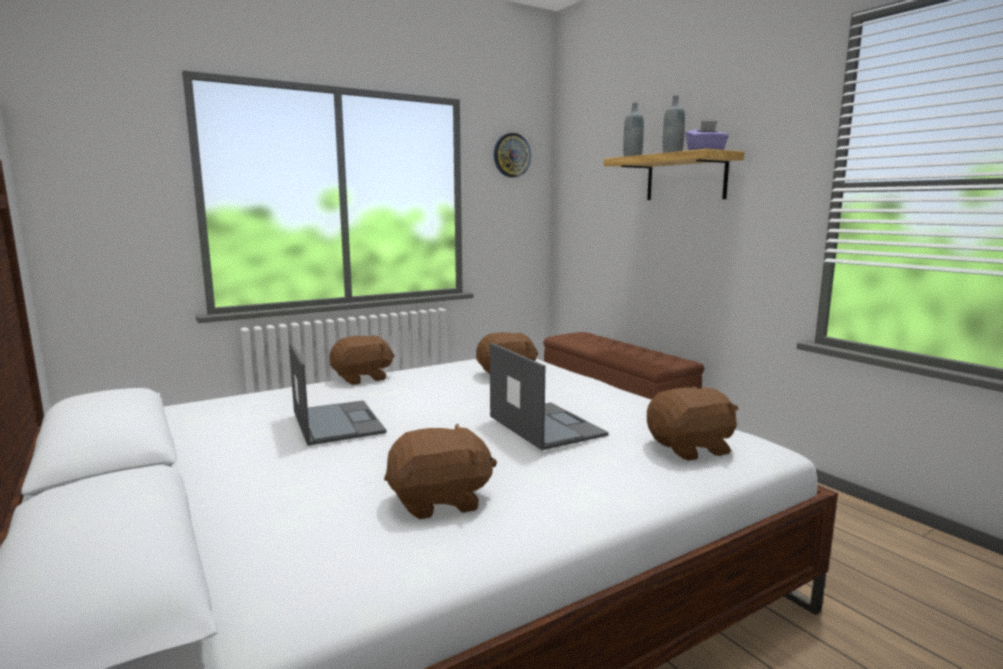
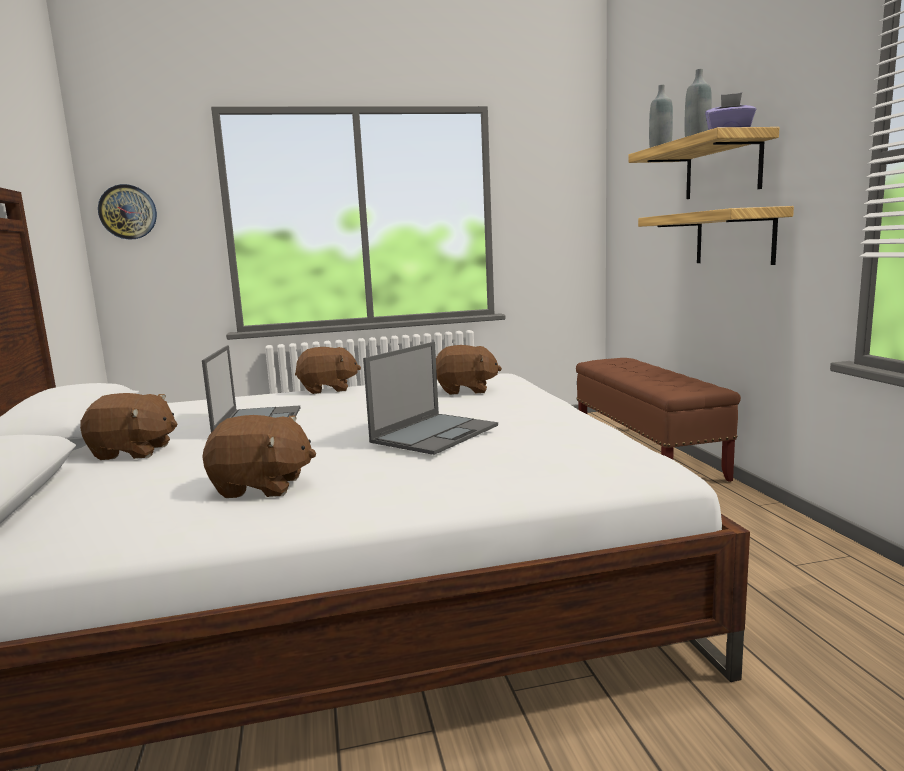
camera: 20 degrees right, 0 degrees up
laptop [490,343,609,450] -> laptop turned 45 degrees clockwise [363,342,498,455]
wall clock [494,133,531,178] -> wall clock moved to [98,184,157,239]
brown plush toy [647,386,739,461] -> brown plush toy moved to [80,393,177,460]
none -> shelf [638,206,794,265]

